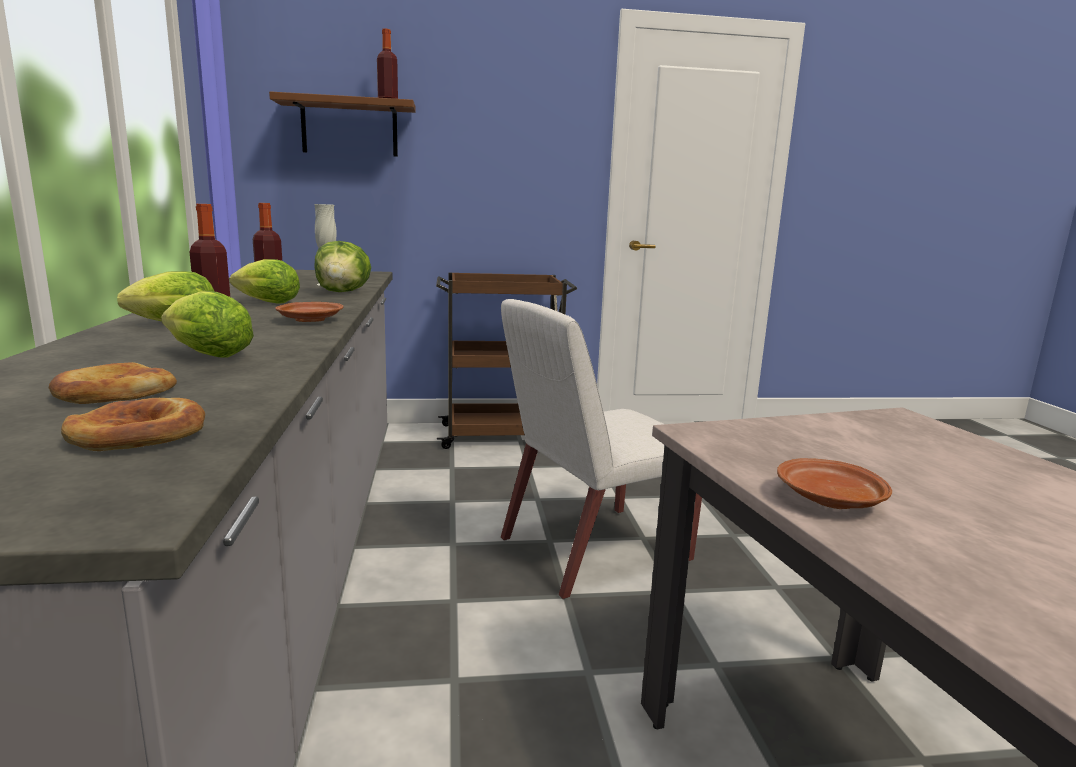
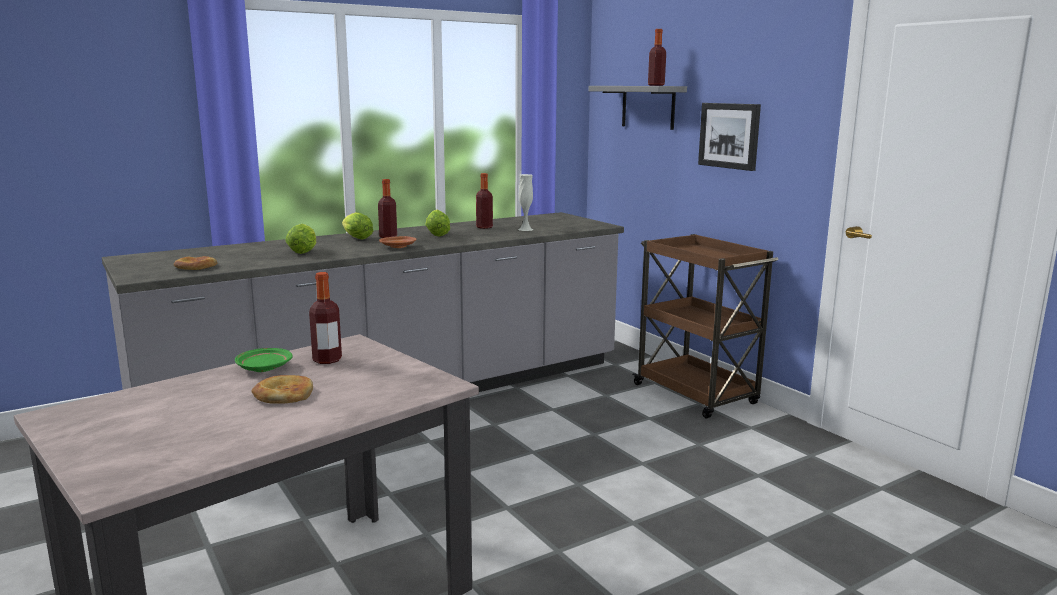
camera: 65 degrees right, 0 degrees up
bread [49,362,177,404] -> bread moved to [252,375,313,404]
brown shelf [269,91,416,157] -> grey shelf [588,86,687,130]
lettuce [314,241,371,292] -> none
white chair [501,299,702,599] -> none
brown plate [777,458,892,509] -> green plate [235,348,292,372]
none -> bottle [309,272,342,364]
none -> picture [698,103,761,171]

